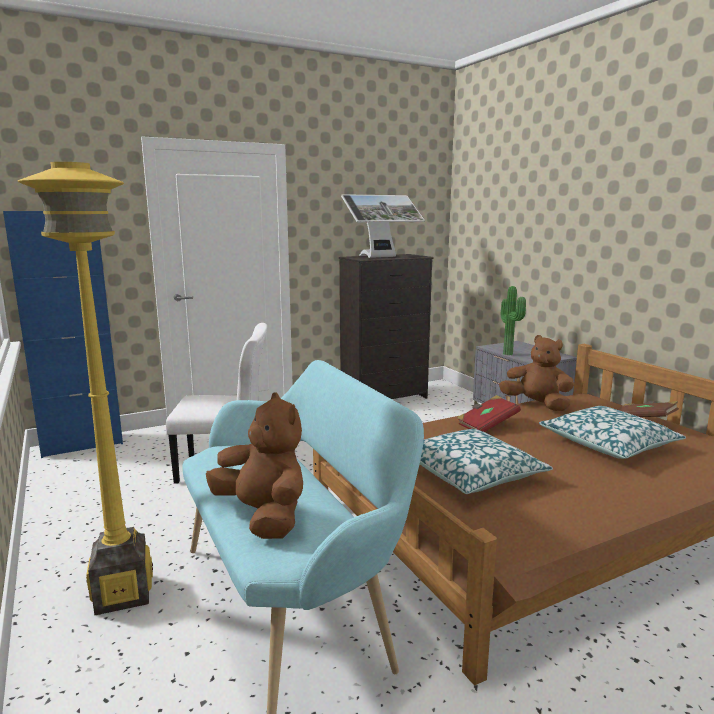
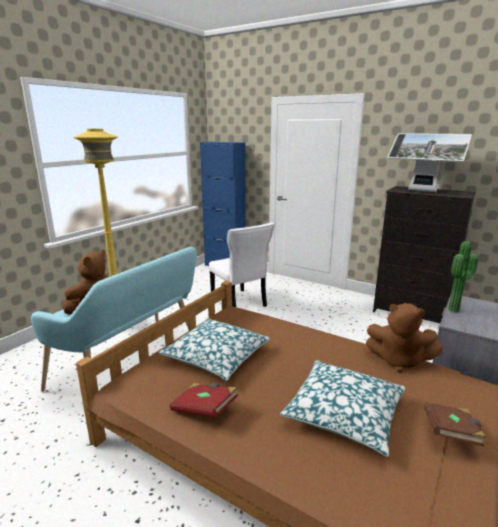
camera: 60 degrees right, 5 degrees up
red book [457,395,521,432] -> red book moved to [170,383,238,417]
brown plush toy [499,335,574,411] -> brown plush toy turned 105 degrees clockwise [366,303,443,372]

